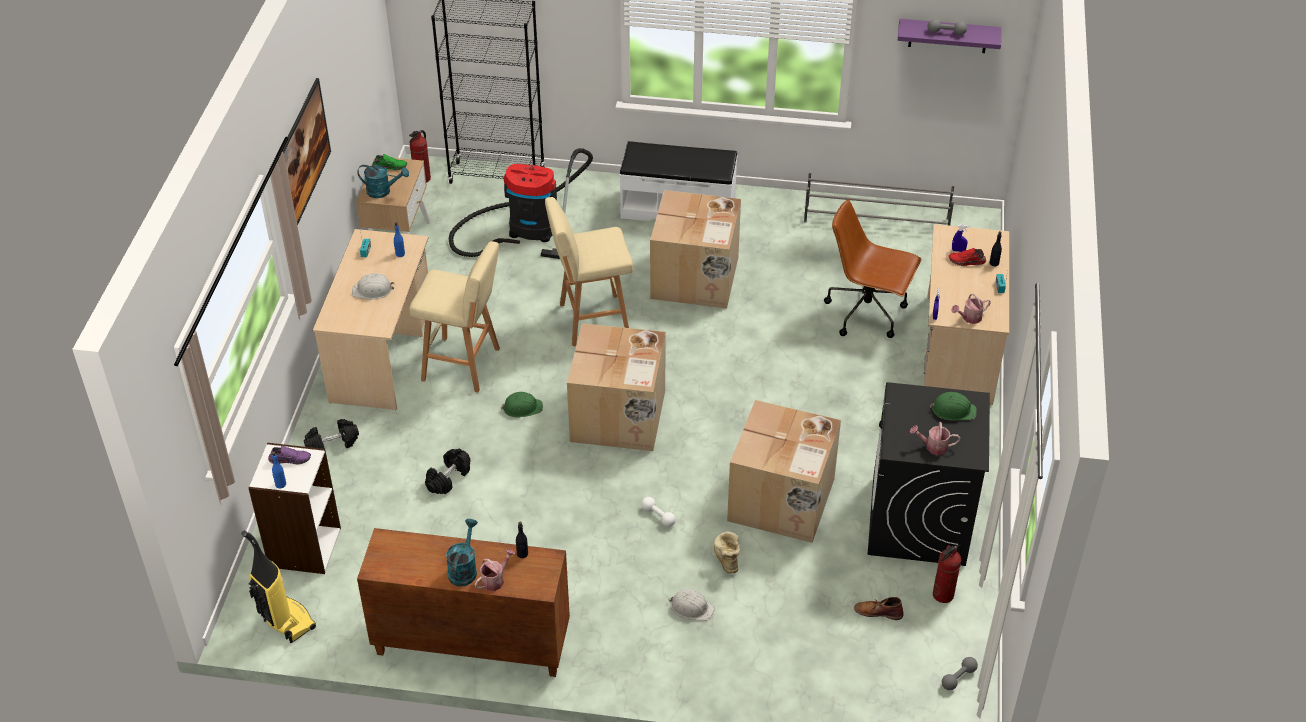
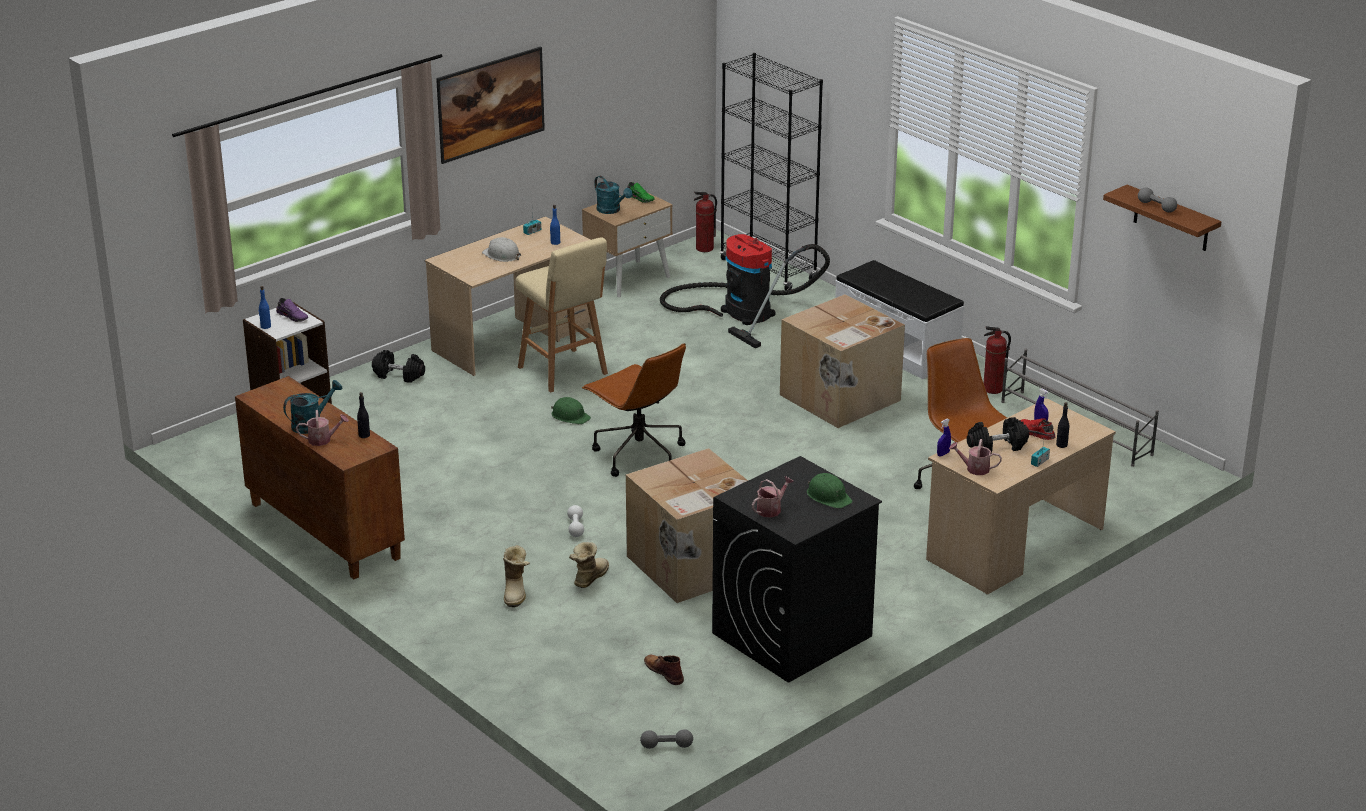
camera: 40 degrees right, 15 degrees down
vacuum cleaner [241,531,316,643] -> none
black dumbbell [425,448,470,494] -> black dumbbell moved to [967,417,1029,453]
beige stool [545,197,633,346] -> none
cardboard box [567,323,666,451] -> brown office chair [582,343,686,477]
white hard hat [669,589,715,621] -> boot [503,545,530,607]
purple shelf [898,19,1001,53] -> brown shelf [1103,185,1222,251]
watering can [910,422,960,455] -> watering can turned 90 degrees clockwise [752,476,794,518]
fire extinguisher [933,545,961,603] -> fire extinguisher moved to [984,326,1011,394]

